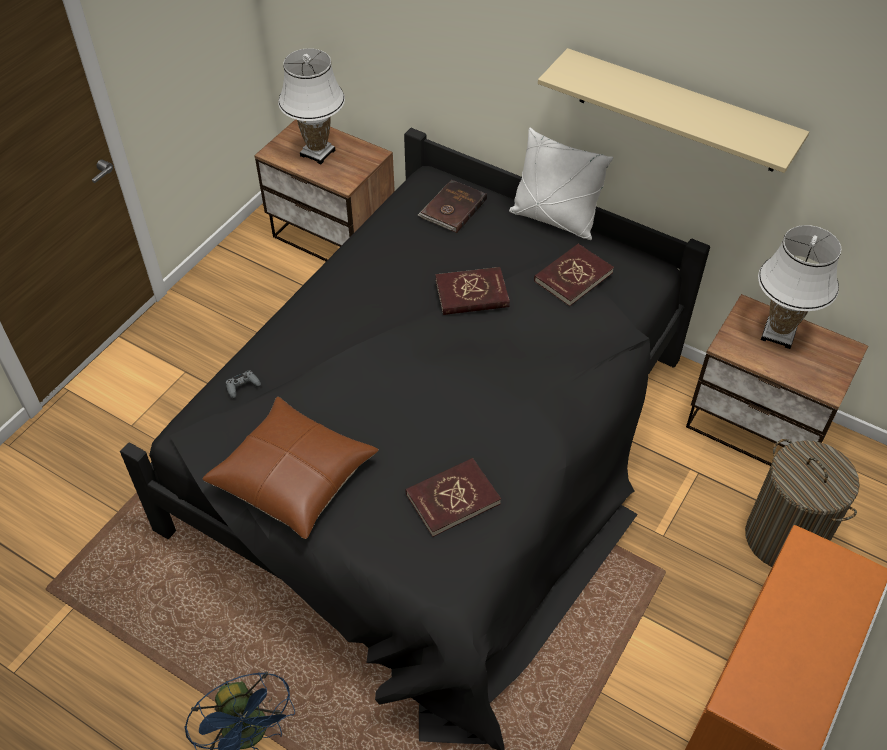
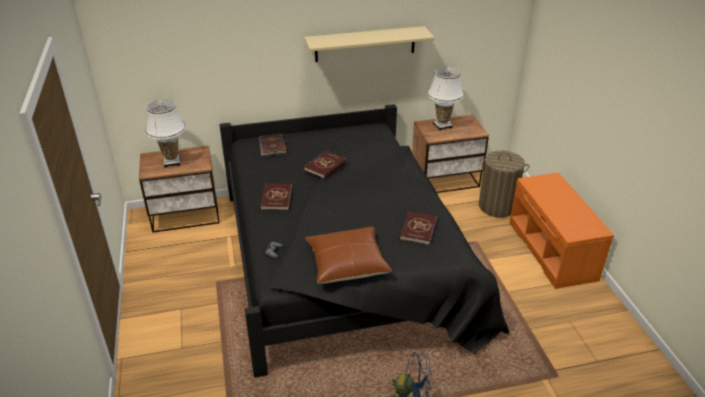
camera: 45 degrees left, 15 degrees down
white pillow [509,128,613,240] -> none
red book [534,243,614,306] -> red book moved to [260,184,292,210]

